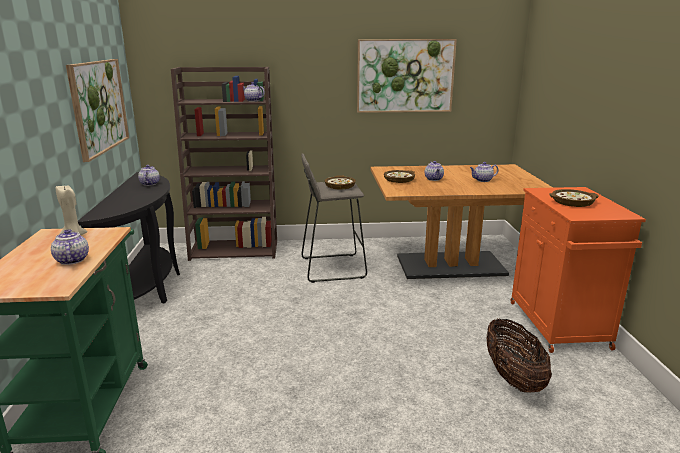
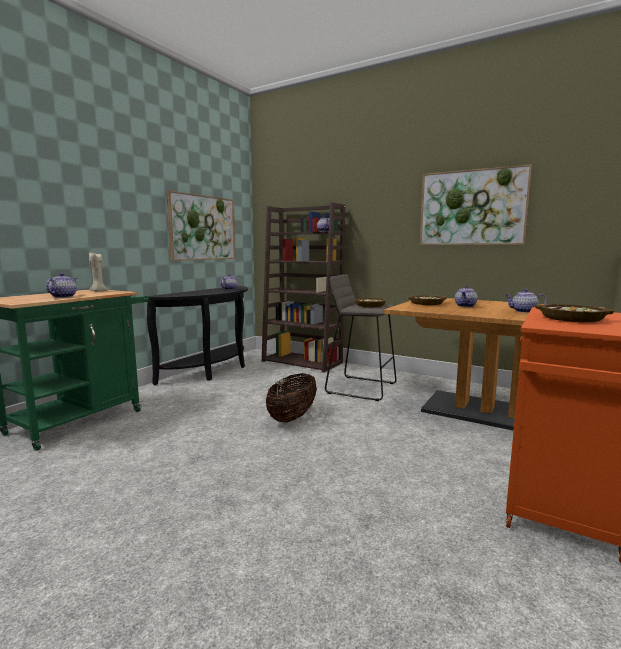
camera: 35 degrees right, 10 degrees down
basket [486,319,552,393] -> basket moved to [266,373,317,423]

